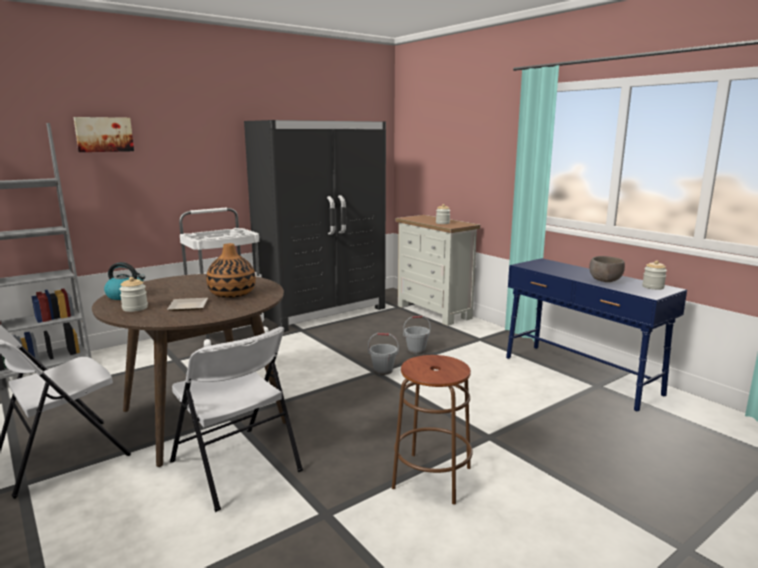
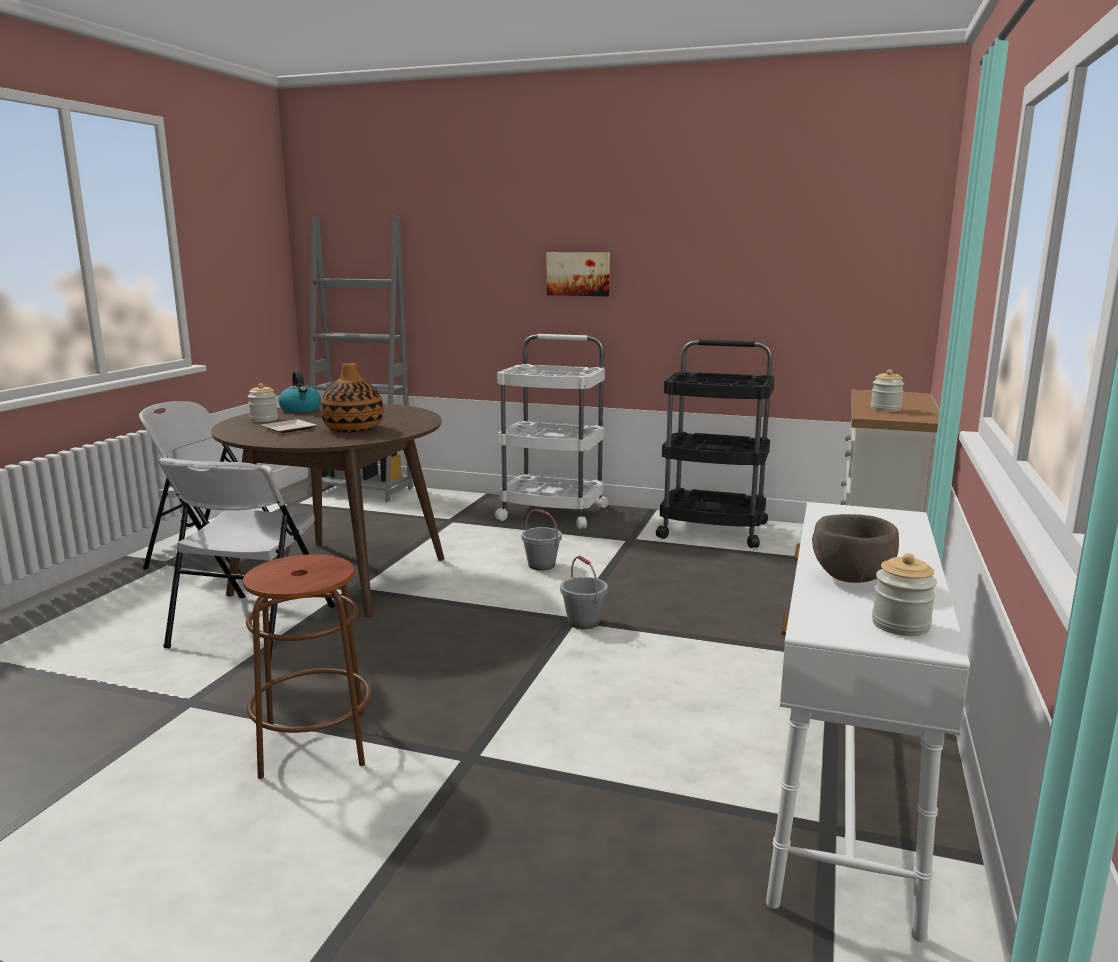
camera: 55 degrees right, 0 degrees up
picture [74,117,134,152] -> picture moved to [547,252,610,296]
black cabinet [244,120,386,332] -> black cart [656,340,774,548]
grey bucket [403,316,430,354] -> grey bucket moved to [521,509,562,571]
blue console table [506,258,687,411] -> white console table [766,502,970,942]

